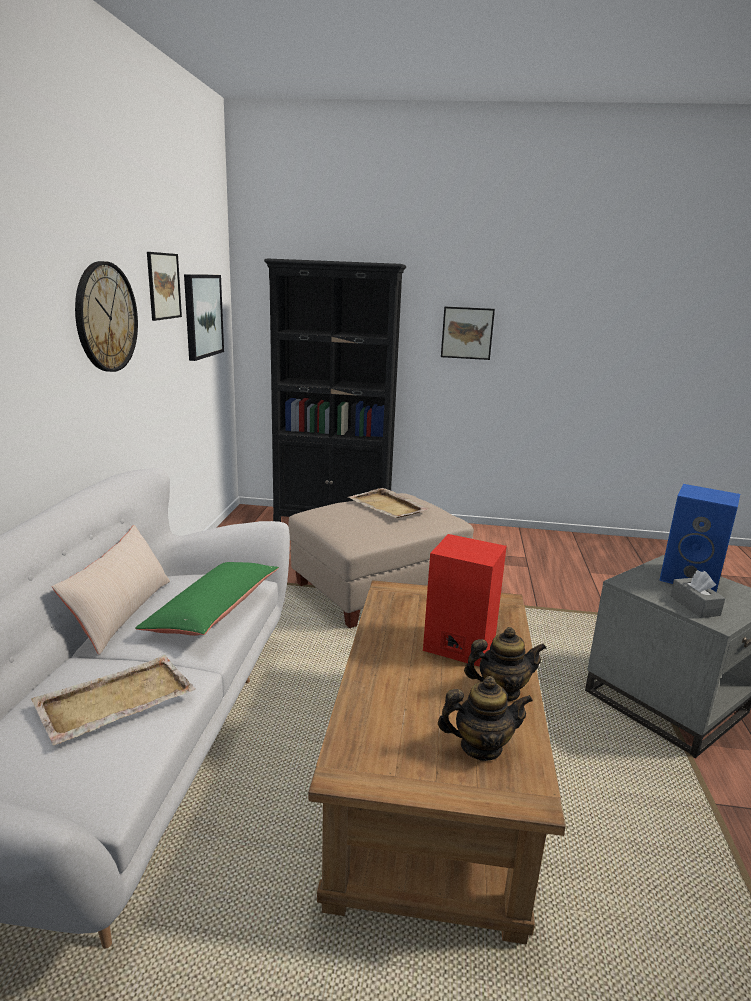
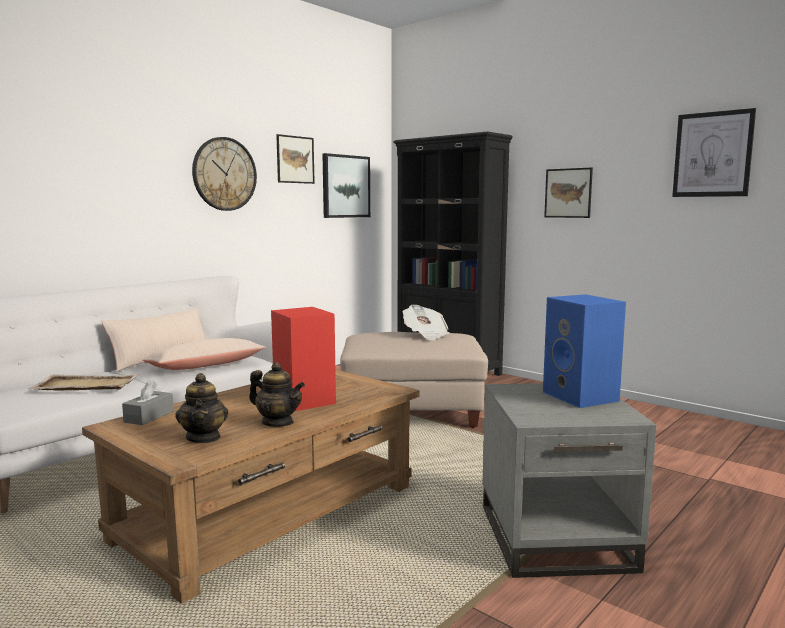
camera: 35 degrees right, 10 degrees down
green pillow [135,562,279,636] -> beige pillow [143,338,266,370]
beige tray [348,488,430,518] -> newspaper [403,305,450,340]
teapot [438,676,533,761] -> teapot turned 45 degrees clockwise [175,373,228,443]
grey tissue box [670,570,725,618] -> grey tissue box moved to [122,380,174,425]
none -> picture [672,108,756,197]

